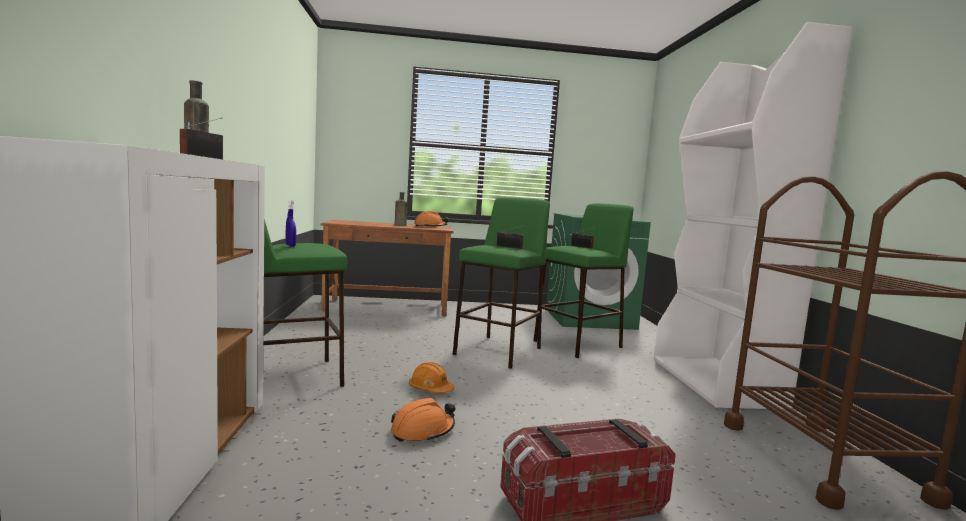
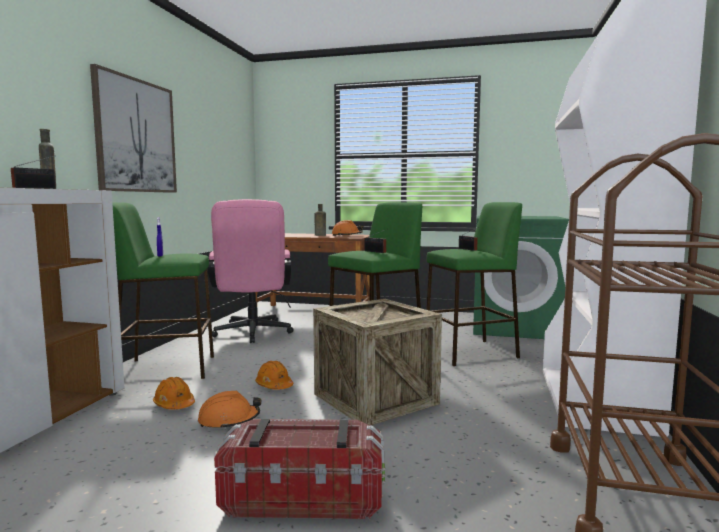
camera: 20 degrees right, 0 degrees up
none -> picture [90,64,177,193]
none -> orange hard hat [153,377,195,410]
none -> pink office chair [208,199,294,343]
none -> crate [313,299,442,426]

